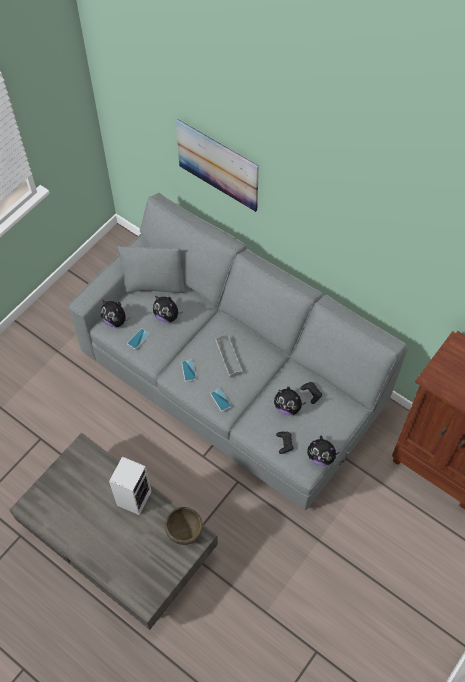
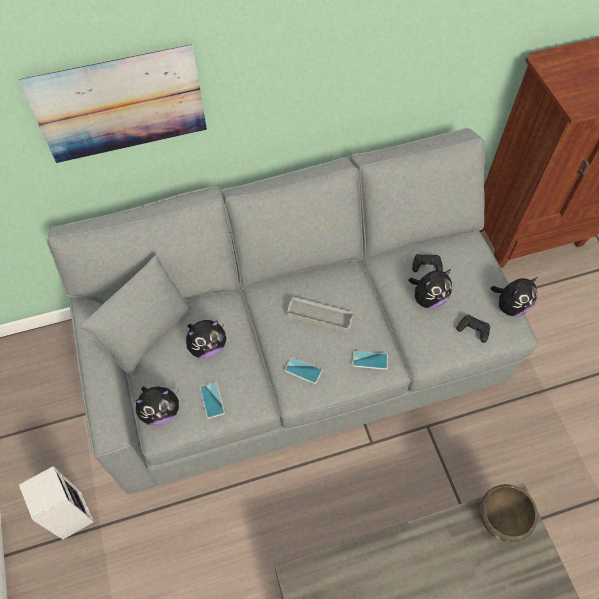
camera: 55 degrees left, 0 degrees up
speaker [109,457,152,515] -> speaker moved to [19,466,94,539]

